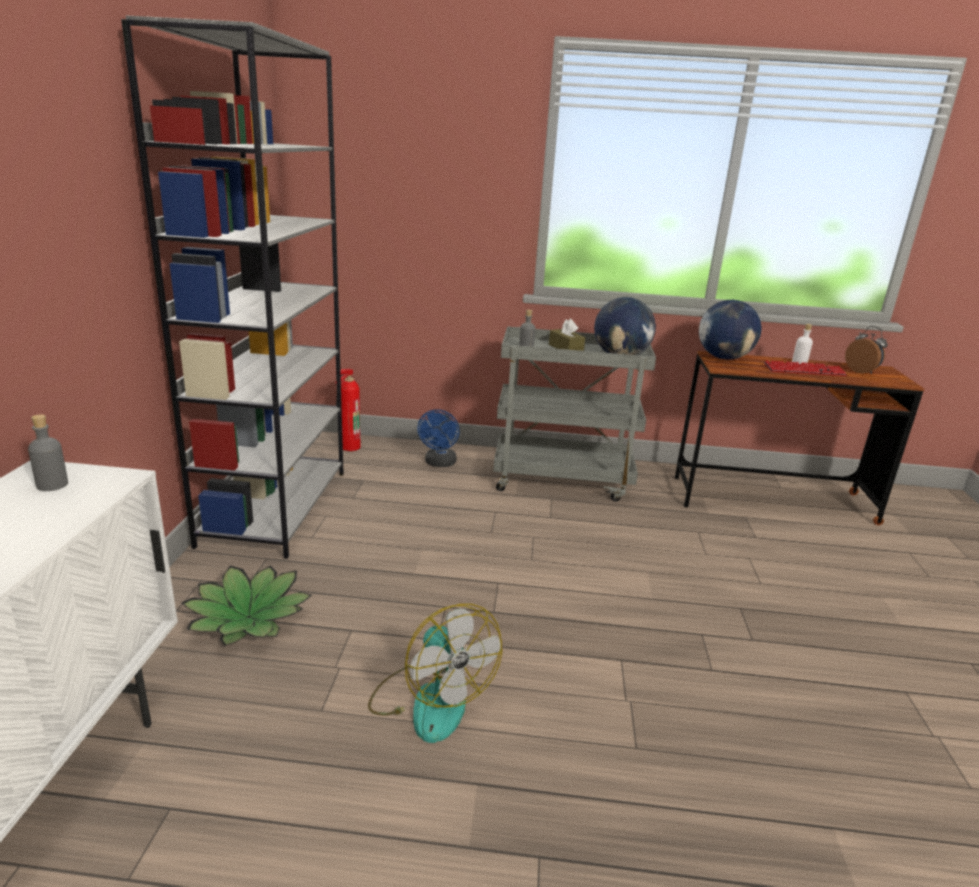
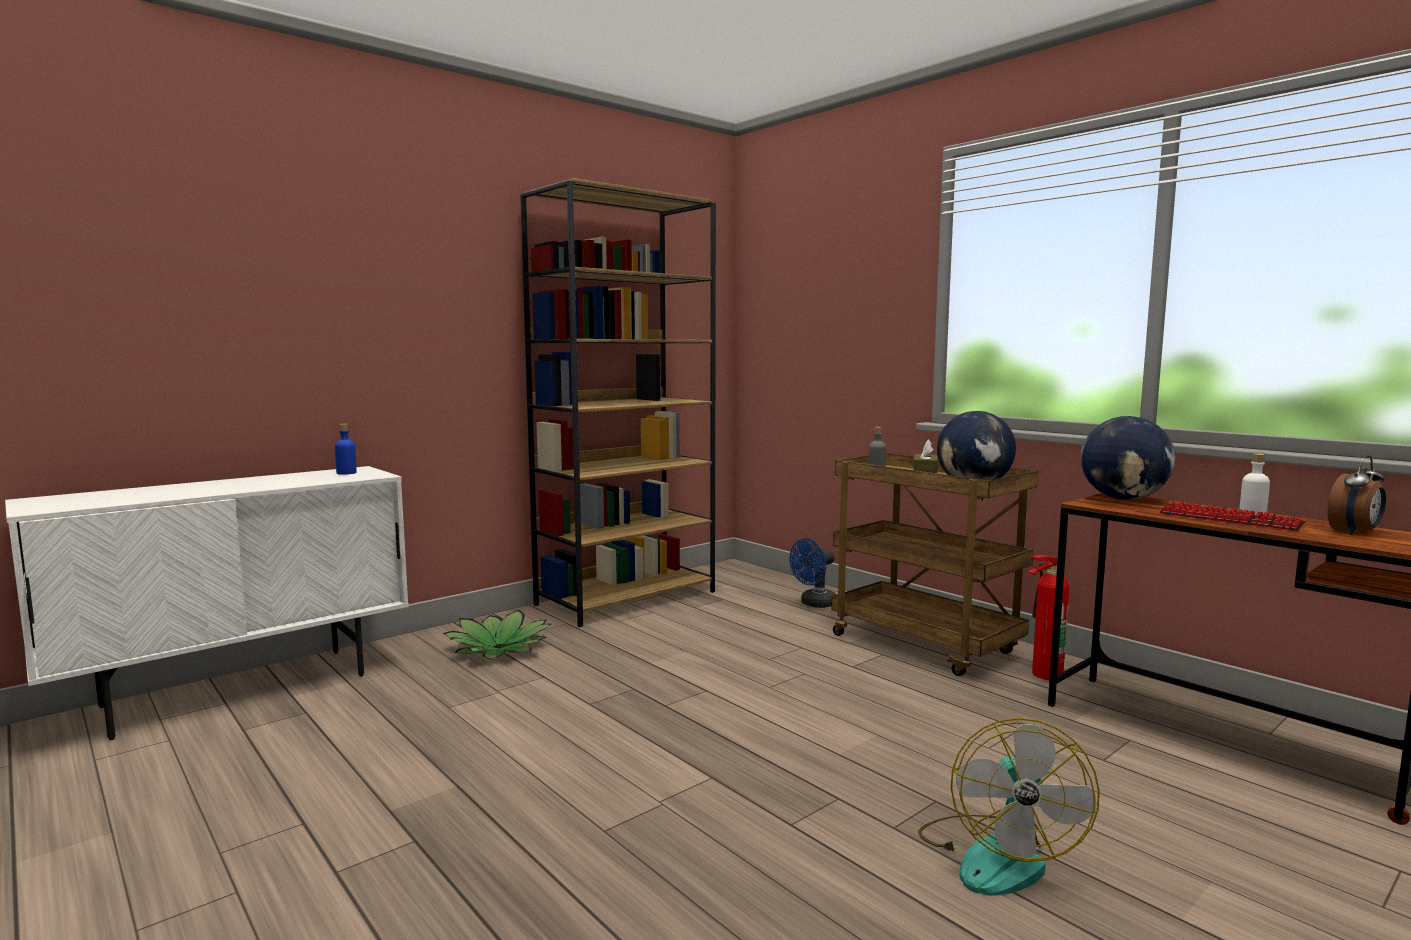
camera: 45 degrees right, 15 degrees down
grey bottle [28,414,68,491] -> blue bottle [335,424,357,475]
grey bookcase [121,15,344,559] -> brown bookcase [520,178,716,627]
fire extinguisher [336,369,361,451] -> fire extinguisher moved to [1029,555,1069,680]
fan [368,604,502,743] -> fan moved to [918,718,1100,896]
grey cart [493,326,656,502] -> brown cart [832,453,1038,676]
alarm clock [845,326,888,374] -> alarm clock turned 45 degrees clockwise [1328,456,1386,535]

